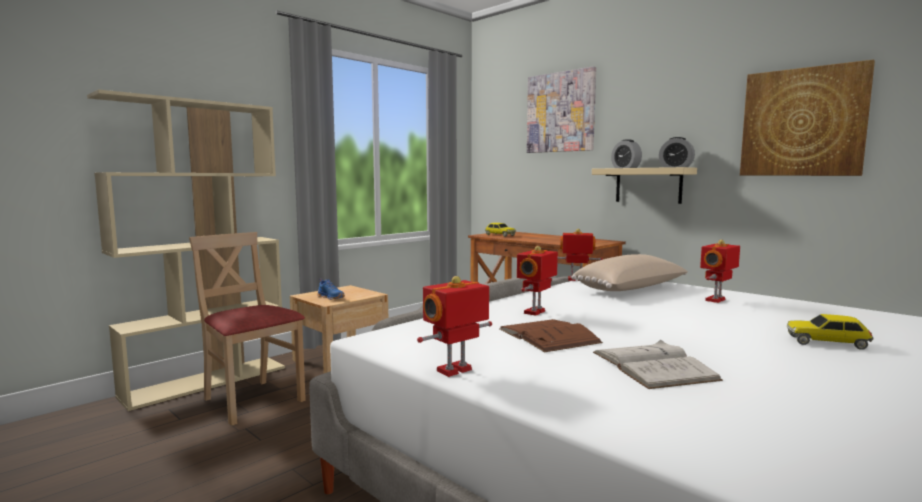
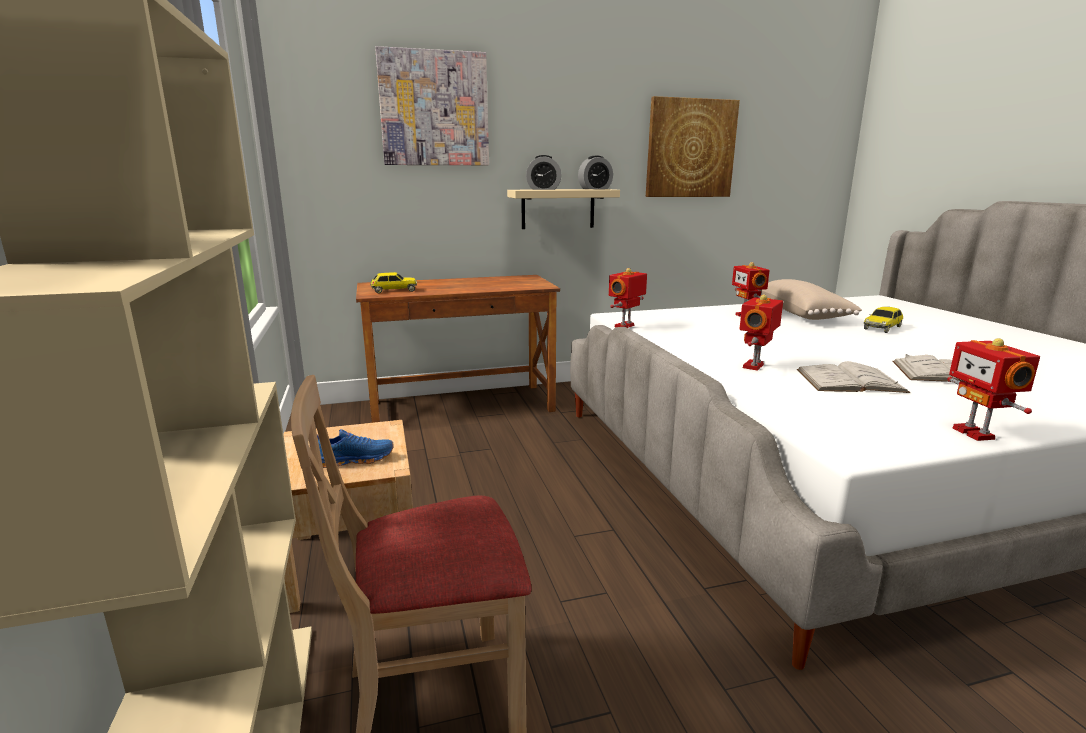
camera: 60 degrees left, 10 degrees up
brown book [499,319,603,352] -> white book [797,361,910,393]
toy robot [517,246,558,316] -> toy robot turned 60 degrees clockwise [740,294,783,371]
beige pillow [571,254,688,291] -> beige pillow moved to [759,279,862,320]

